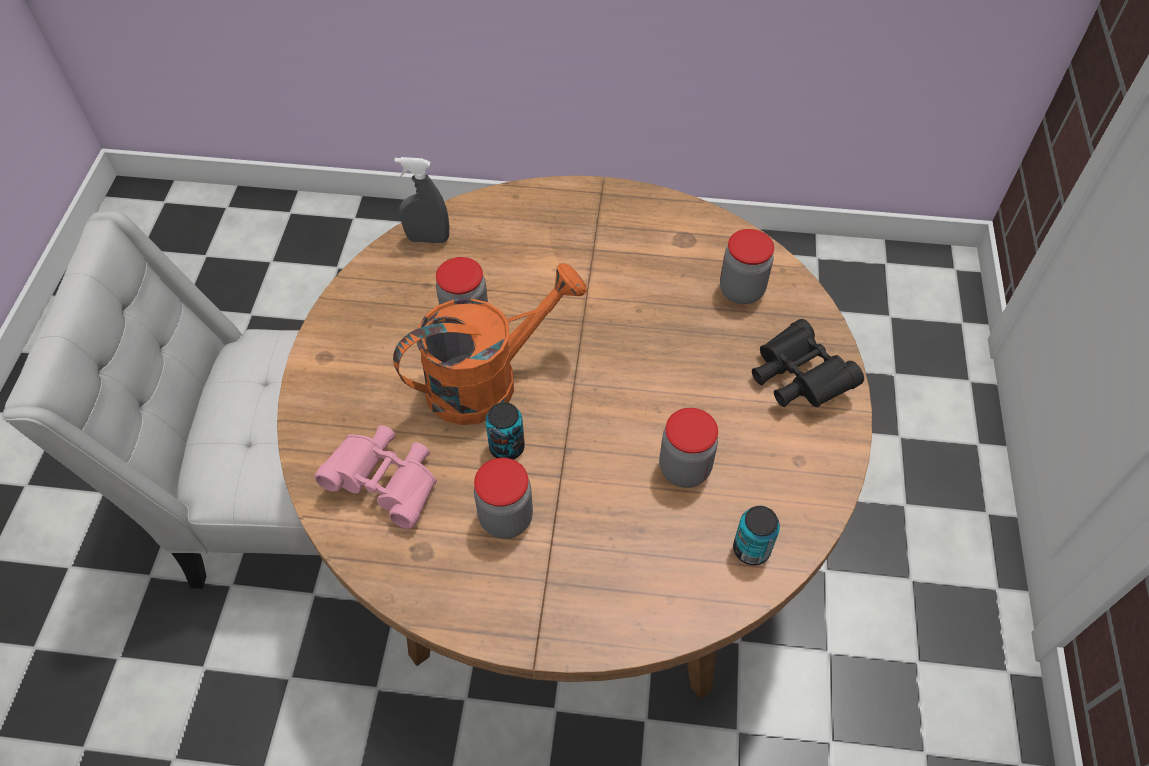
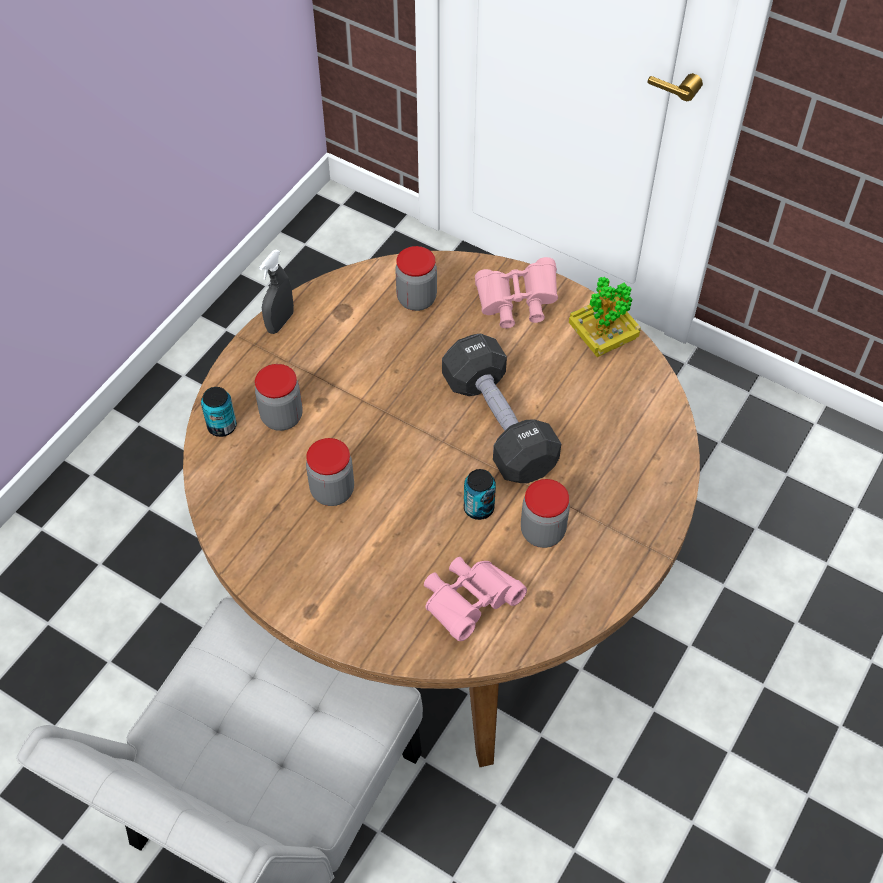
camera: 65 degrees left, 0 degrees up
orange watering can [393,263,587,425] -> none
grey spray bottle [395,157,449,243] -> grey spray bottle moved to [259,250,294,334]
jar [659,408,718,488] -> jar moved to [255,364,303,431]
can [733,506,780,565] -> can moved to [201,387,237,437]
black binoculars [752,319,864,407] -> pink binoculars [475,257,558,328]
none -> black dumbbell [442,333,561,483]
none -> potted plant [569,277,641,357]

